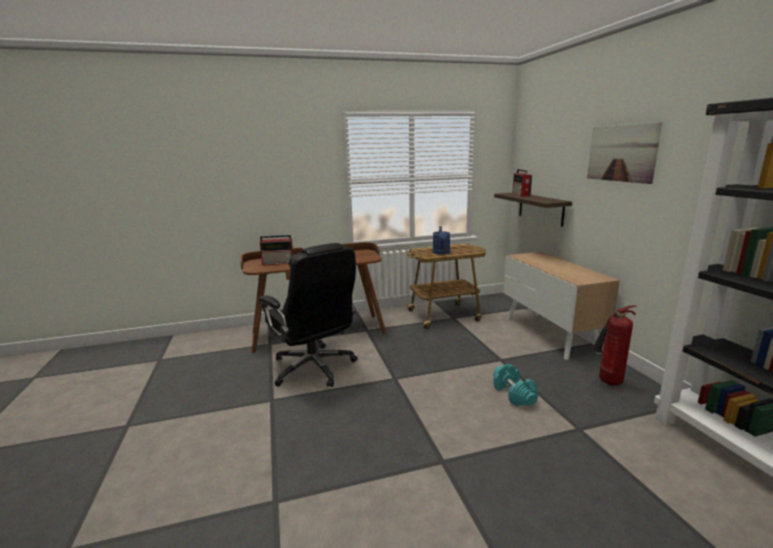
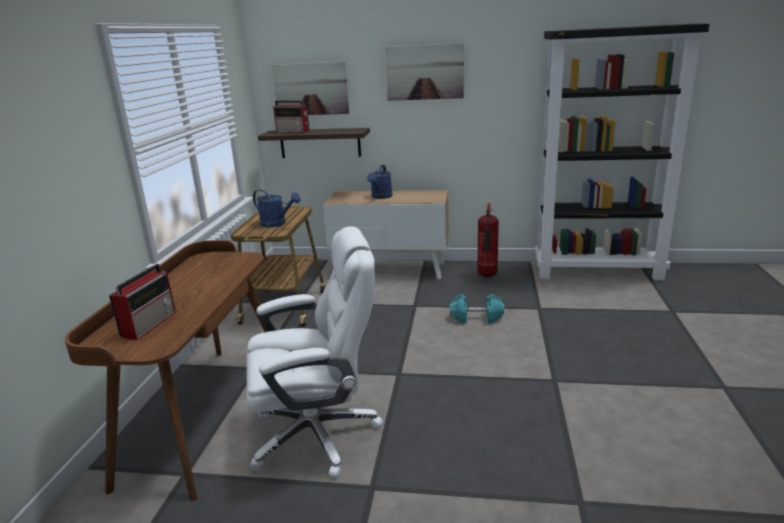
camera: 65 degrees left, 5 degrees up
black office chair [258,243,358,387] -> white office chair [247,226,383,478]
none -> picture [272,61,349,115]
none -> blue watering can [367,165,393,199]

